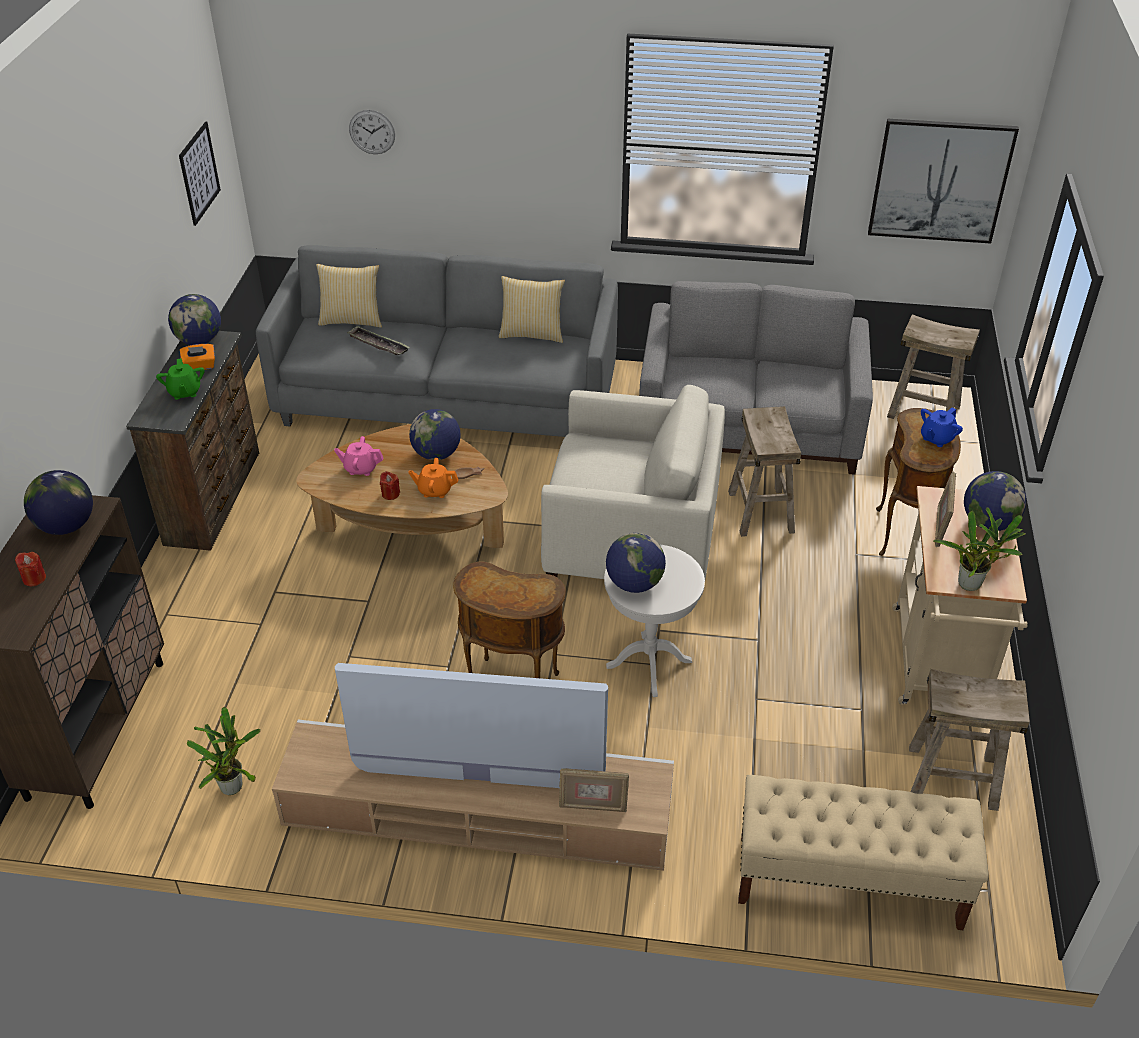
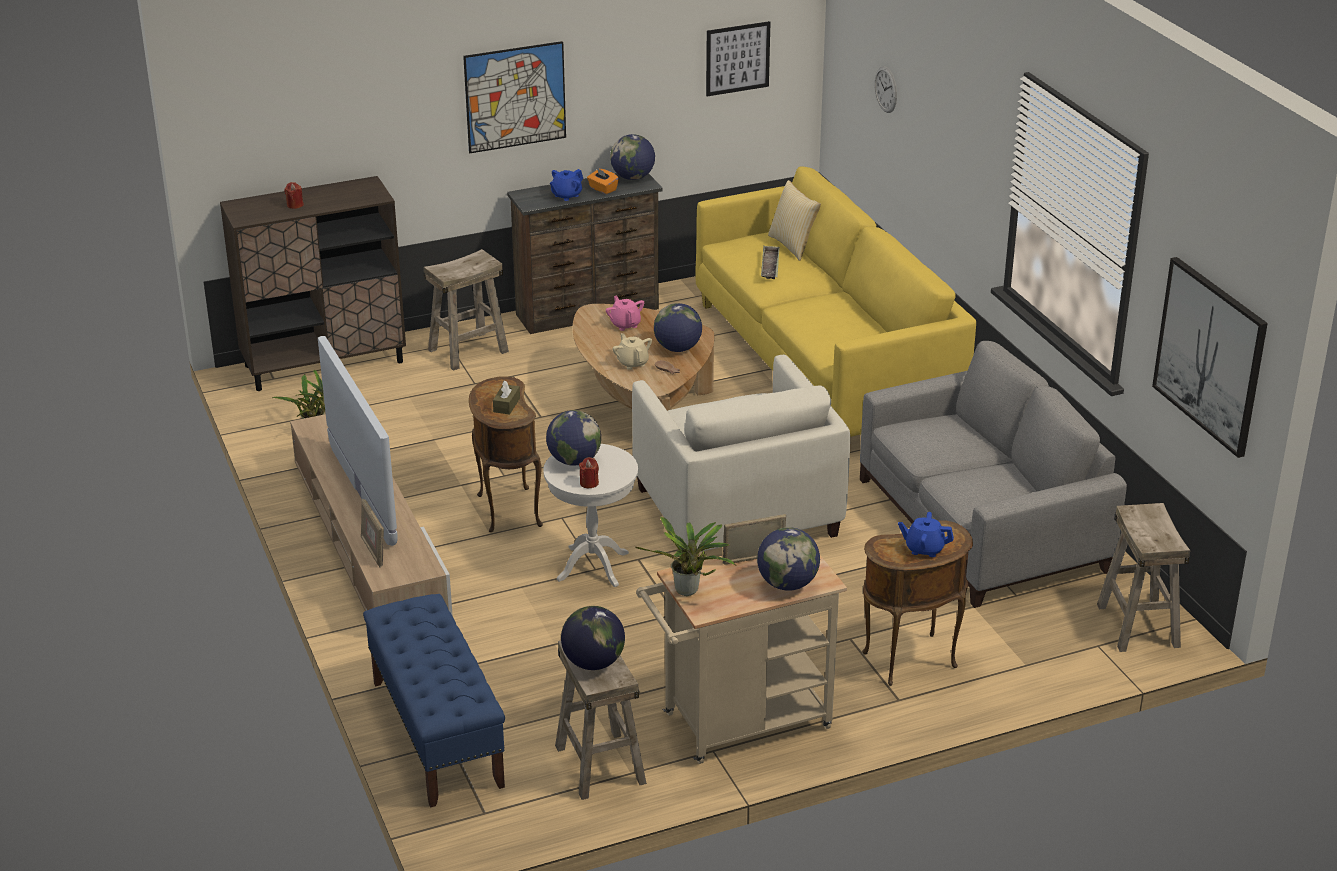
camera: 60 degrees right, 10 degrees down
globe [24,470,93,535] -> globe moved to [561,606,625,670]
green teapot [156,358,205,400] -> blue teapot [550,169,583,201]
grey sofa [256,245,618,437] -> yellow sofa [696,166,976,437]
red candle [380,471,400,500] -> red candle moved to [579,457,599,488]
orange teapot [408,458,459,498] -> beige teapot [612,333,652,370]
pillow [499,276,565,343] -> none
beige stool [728,406,801,537] -> beige stool moved to [424,249,509,371]
beige bench [738,775,988,930] -> blue bench [363,594,505,808]
none -> picture [463,41,566,153]
none -> brown tissue box [493,380,520,415]

